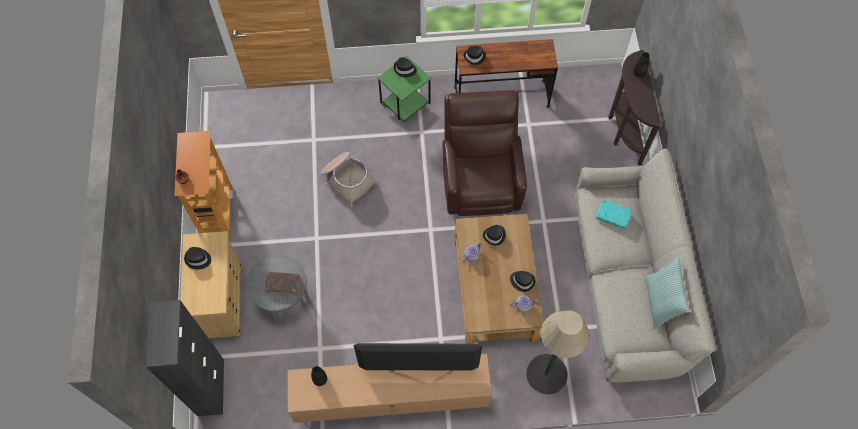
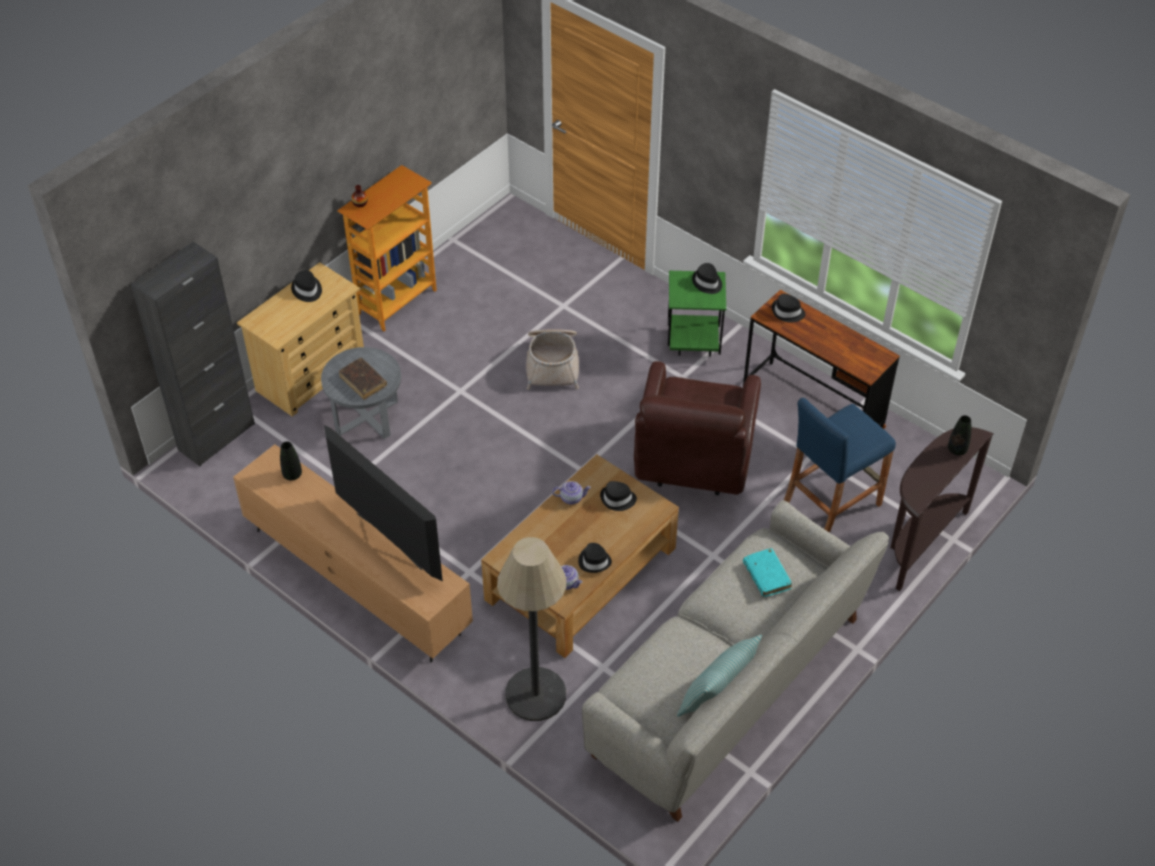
camera: 45 degrees right, 15 degrees down
brown armchair [442,90,527,216] -> brown armchair turned 150 degrees clockwise [634,361,761,495]
none -> blue stool [784,398,896,533]

